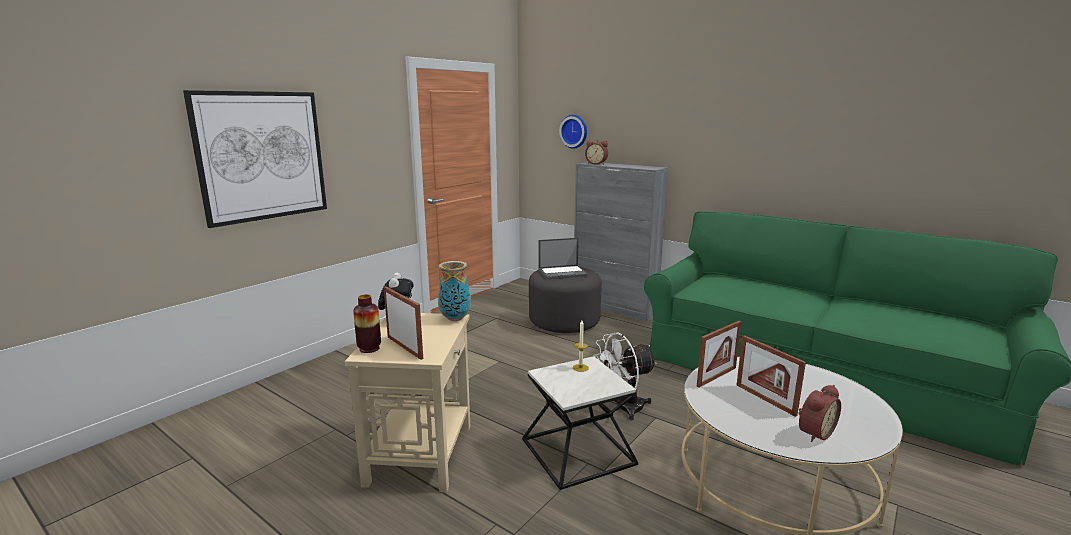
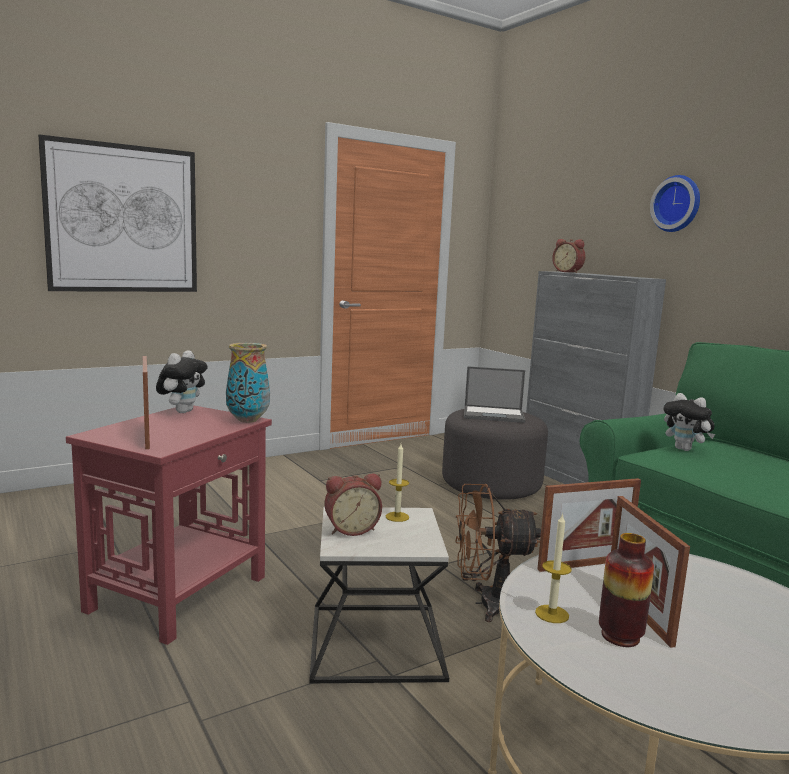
camera: 20 degrees right, 5 degrees down
beige side table [345,313,470,492] -> red side table [66,405,272,645]
vase [353,294,381,353] -> vase moved to [599,533,654,647]
wall clock [559,115,587,149] -> wall clock moved to [650,175,700,232]
white fan [593,333,657,420] -> brown fan [456,484,541,622]
alarm clock [798,385,841,442] -> alarm clock moved to [325,474,382,536]
none -> candle [535,513,572,623]
none -> plush toy [663,393,715,451]

